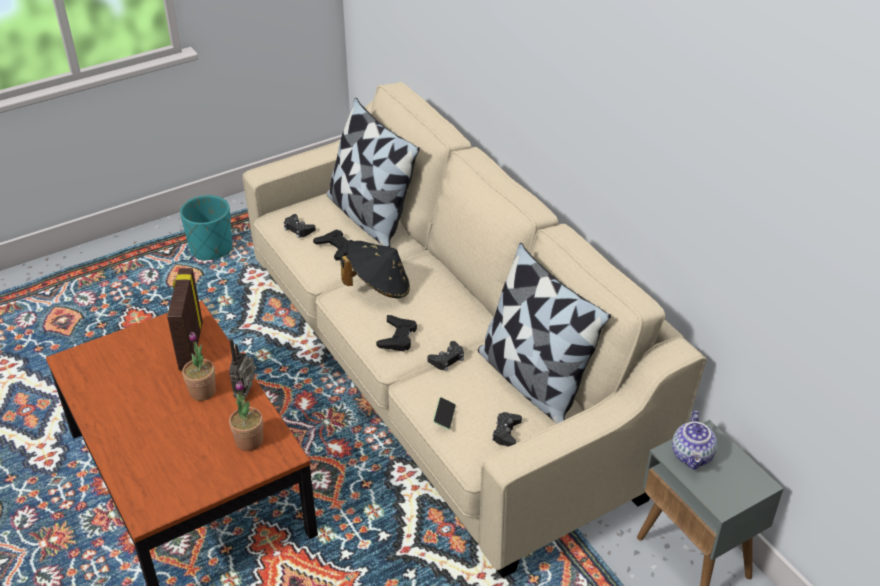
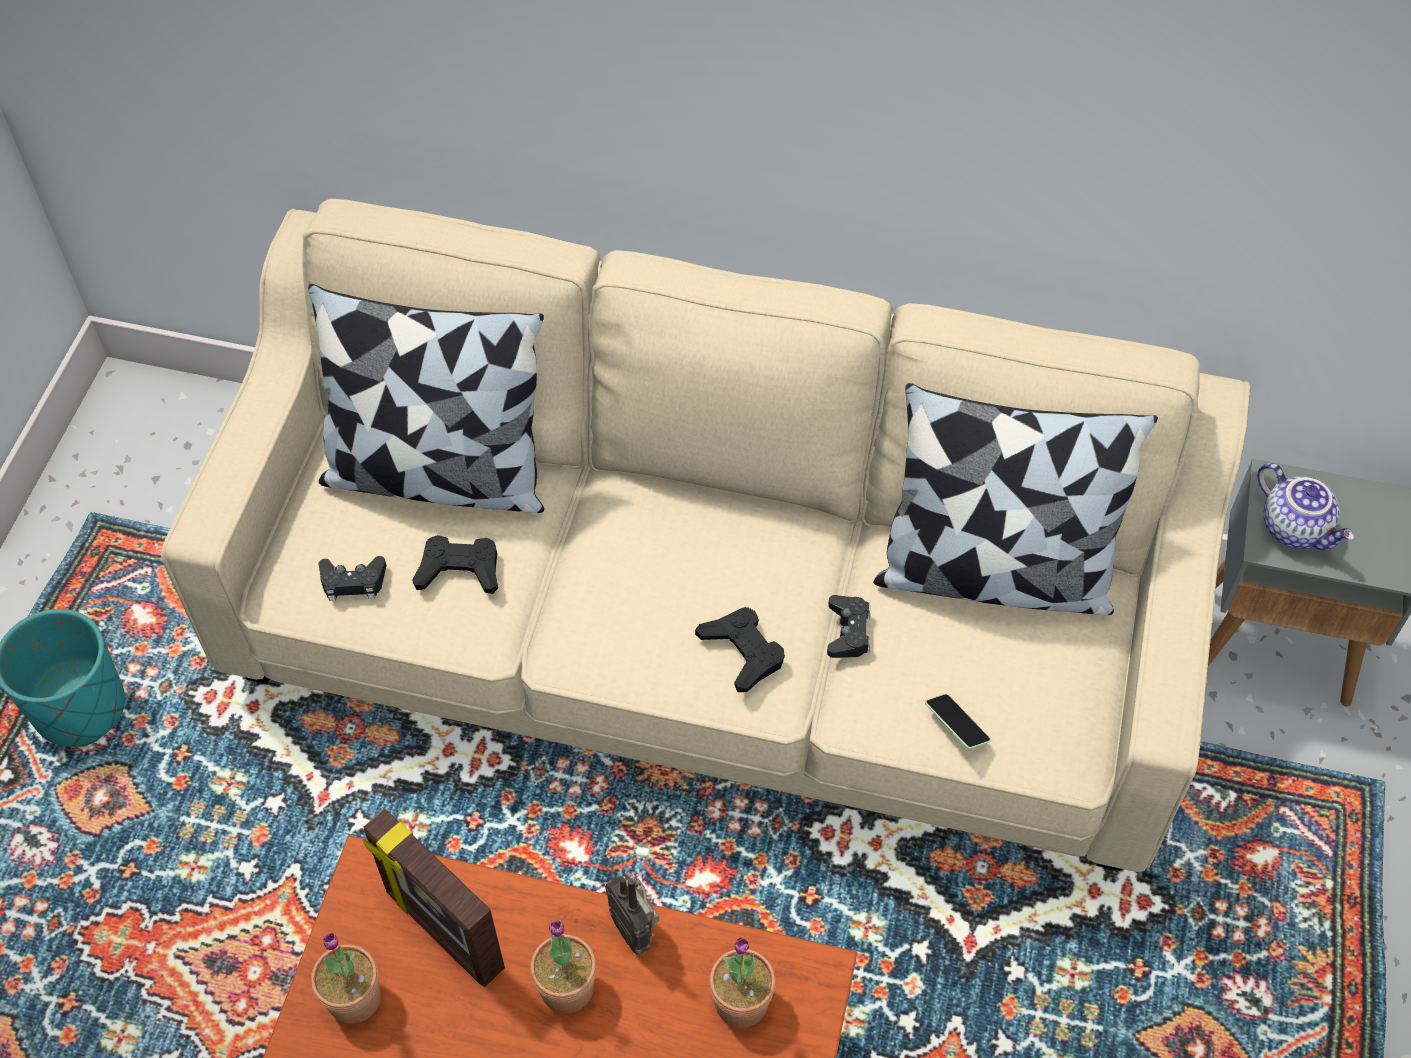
camera: 45 degrees left, 15 degrees up
black hat [341,241,410,299] -> none
black game controller [492,412,522,446] -> none
none -> potted plant [311,933,381,1024]

